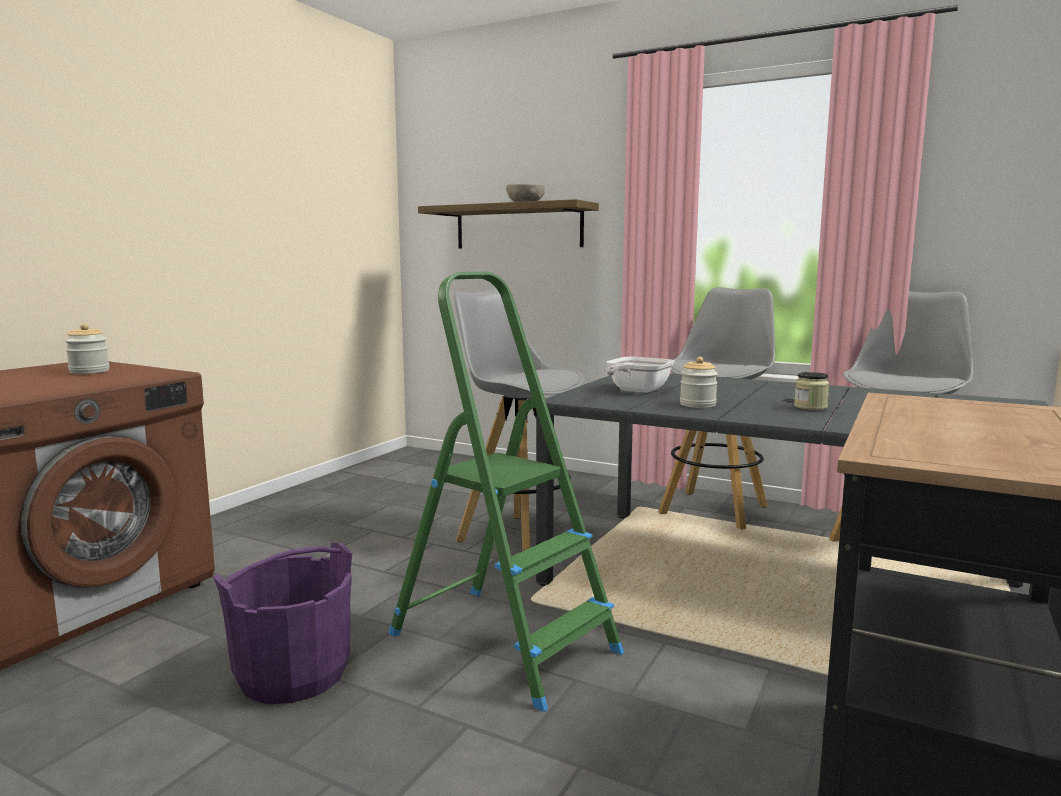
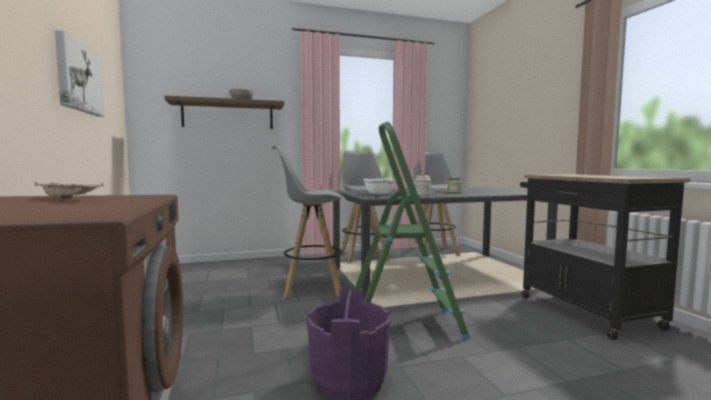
camera: 45 degrees left, 5 degrees down
jar [65,323,110,374] -> beige tray [34,182,104,199]
none -> picture [55,30,105,117]

